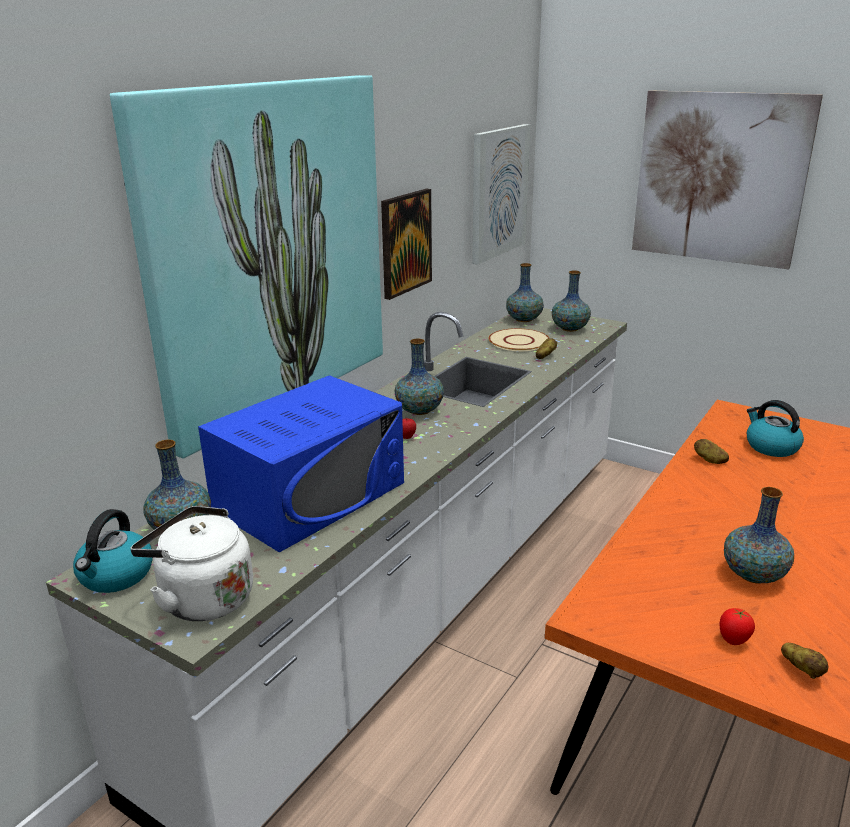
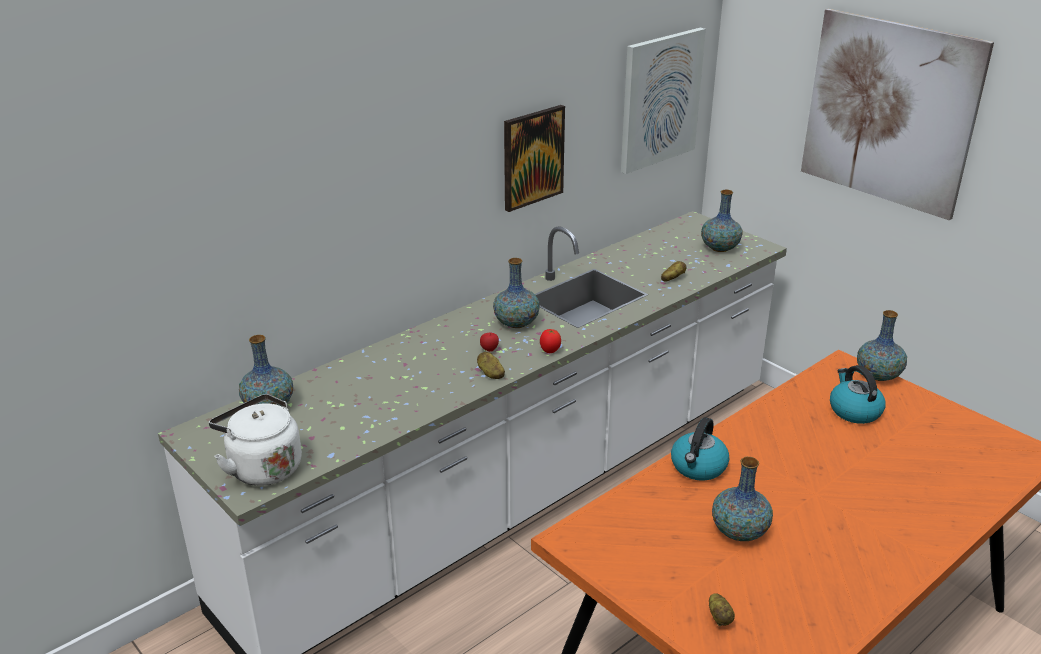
camera: 15 degrees right, 5 degrees up
kettle [73,509,153,593] -> kettle moved to [671,417,729,481]
picture [110,75,383,459] -> none
blue microwave [198,375,404,553] -> none
beige plate [489,328,549,351] -> none
vase [506,263,544,322] -> vase moved to [857,310,907,381]
potato [694,439,729,464] -> potato moved to [477,352,505,379]
tomato [719,608,755,645] -> tomato moved to [540,329,561,353]

